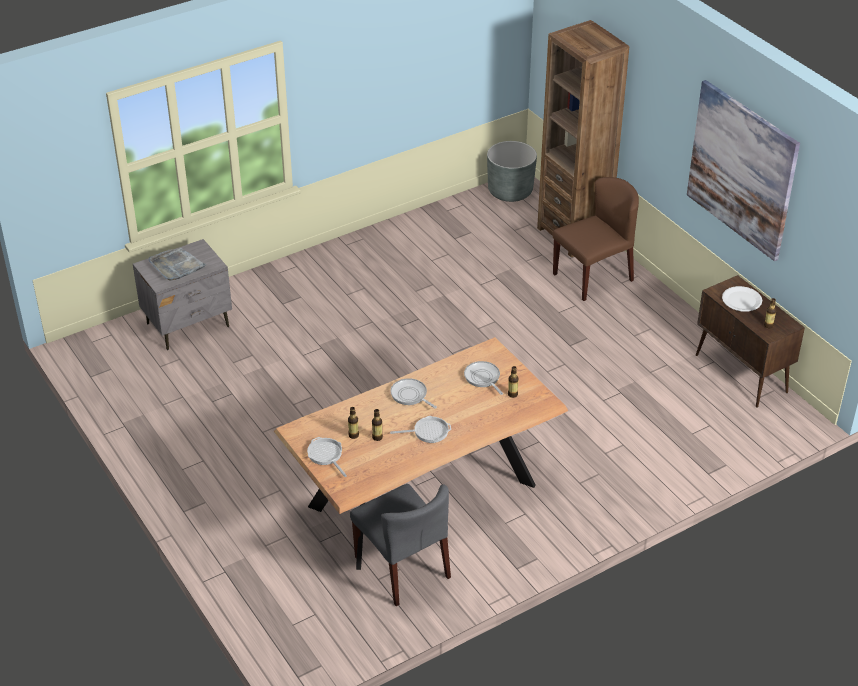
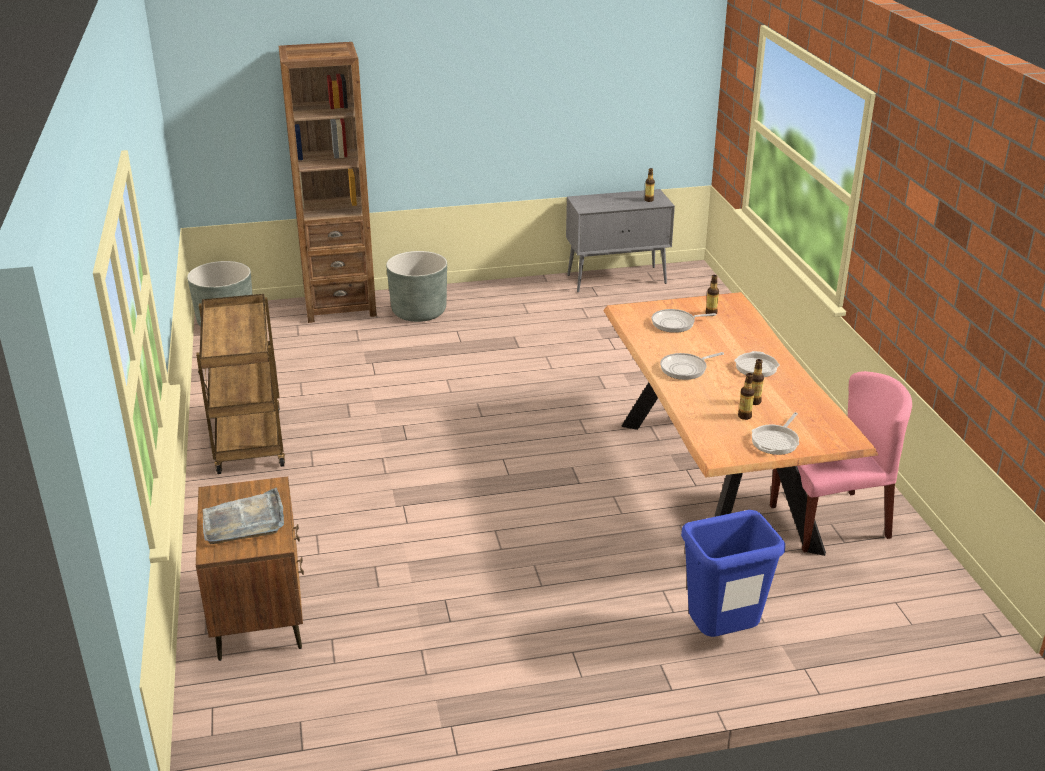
camera: 70 degrees left, 10 degrees down
grey nightstand [133,239,232,350] -> brown nightstand [196,476,304,661]
frying pan [307,437,347,477] -> frying pan turned 45 degrees counterclockwise [752,412,799,455]
grey chair [350,484,451,606] -> pink chair [770,371,912,553]
brown chair [553,177,639,301] -> grey planter [386,251,447,322]
picture [687,80,800,261] -> none
brown cabinet [696,275,805,408] -> grey cabinet [566,189,675,292]
white plate [722,286,762,312] -> none
none -> brown cart [196,294,285,474]
none -> blue trash can [681,510,785,637]

